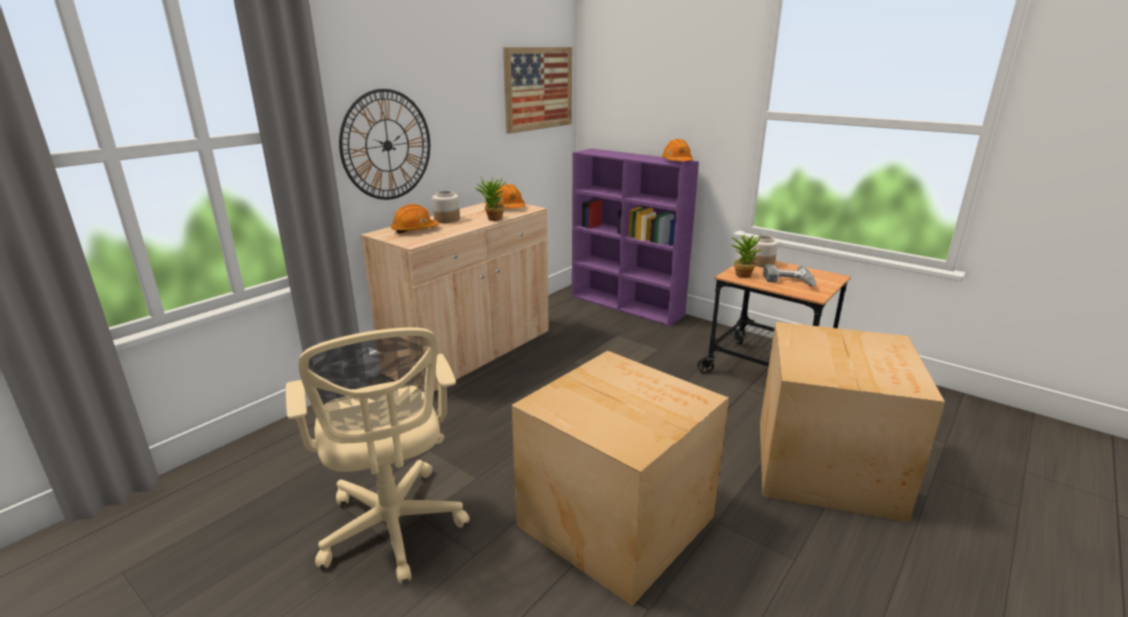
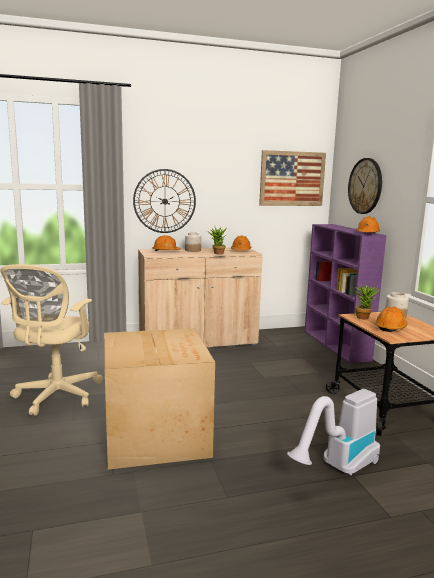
camera: 35 degrees right, 10 degrees down
cardboard box [760,322,945,522] -> vacuum cleaner [287,389,380,476]
power drill [763,265,816,287] -> orange hard hat [375,306,407,332]
none -> wall clock [348,158,382,214]

